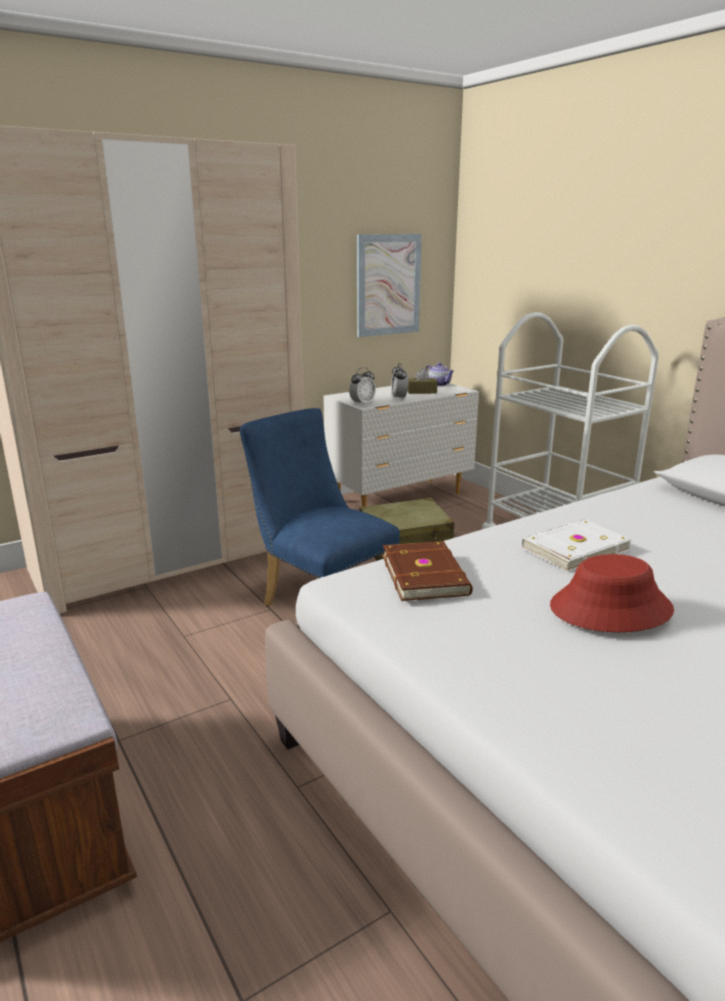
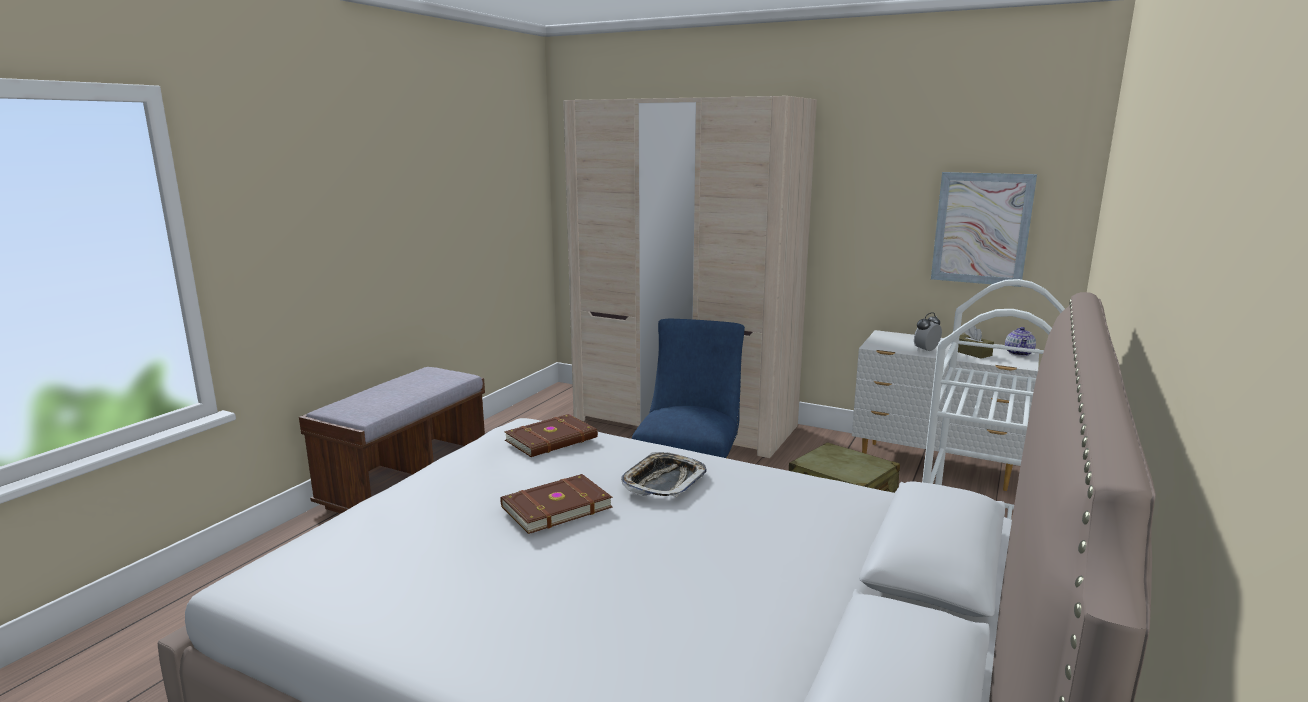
camera: 60 degrees right, 5 degrees down
alarm clock [349,367,376,406] -> none
white book [521,520,632,572] -> tray [621,452,707,497]
red hat [550,554,674,632] -> brown book [500,474,613,534]

